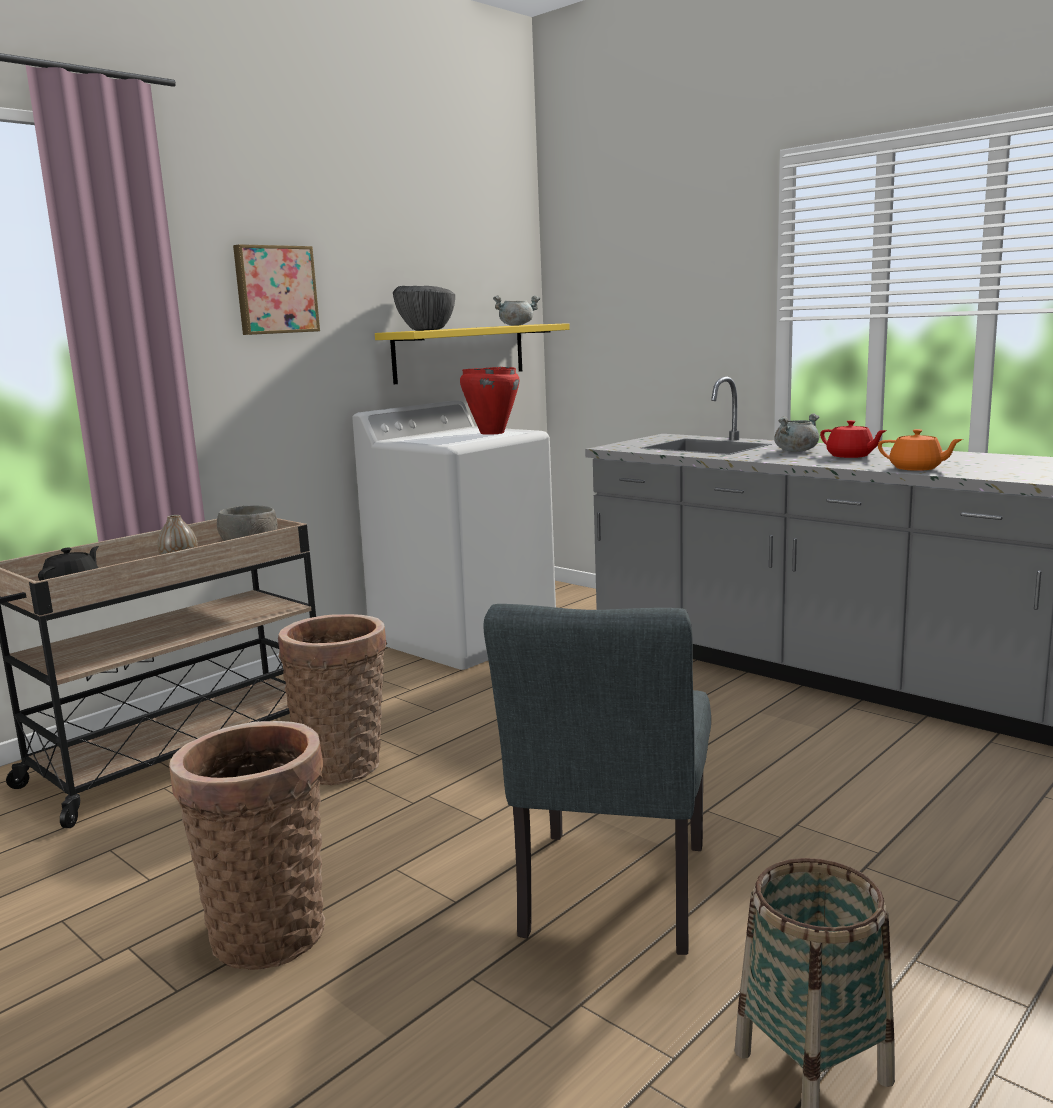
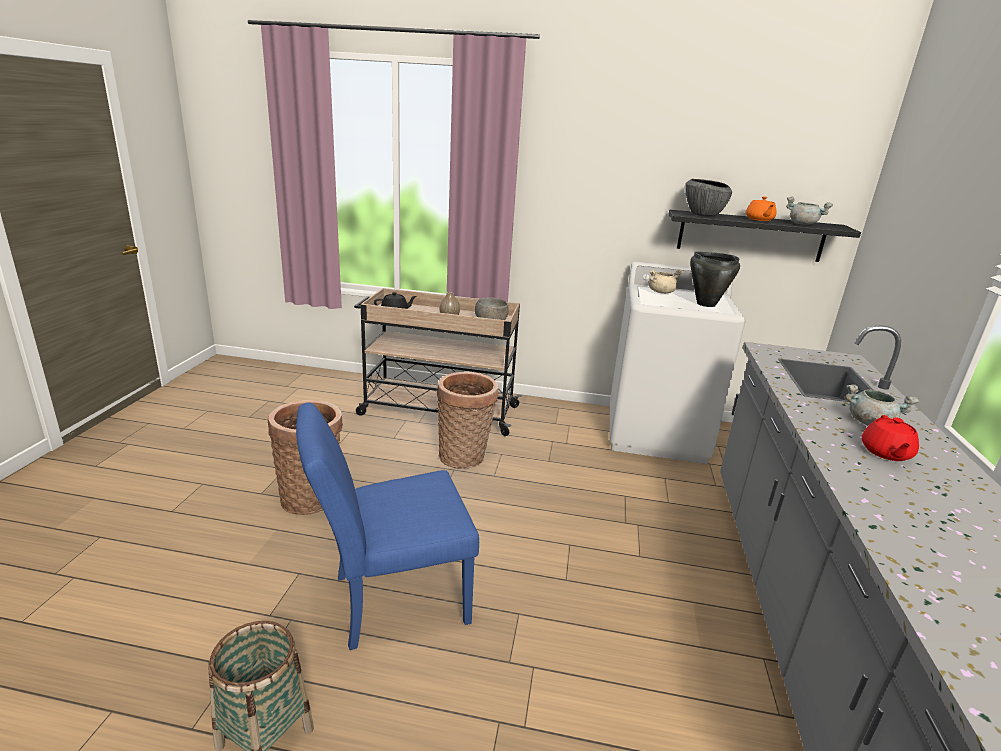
camera: 55 degrees right, 10 degrees up
picture [233,244,320,335] -> none
yellow shelf [375,323,570,384] -> black shelf [668,210,861,262]
red cooking pot [460,367,519,435] -> black cooking pot [690,252,740,307]
grey chair [483,604,711,955] -> blue chair [296,402,479,650]
orange teapot [878,429,963,471] -> orange teapot moved to [746,196,776,221]
none -> beige cooking pot [649,270,683,294]

